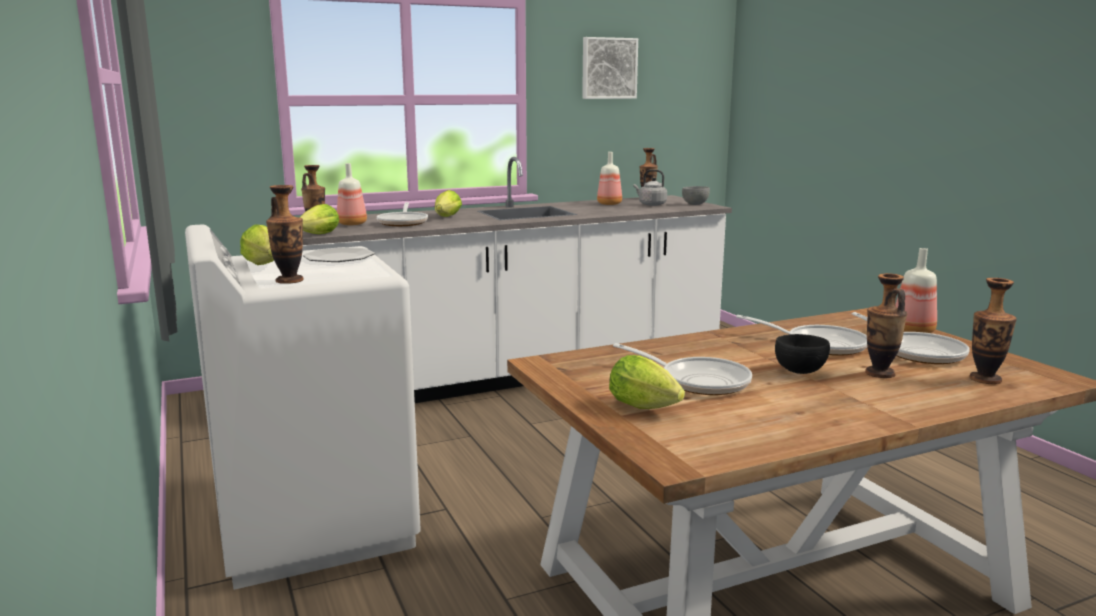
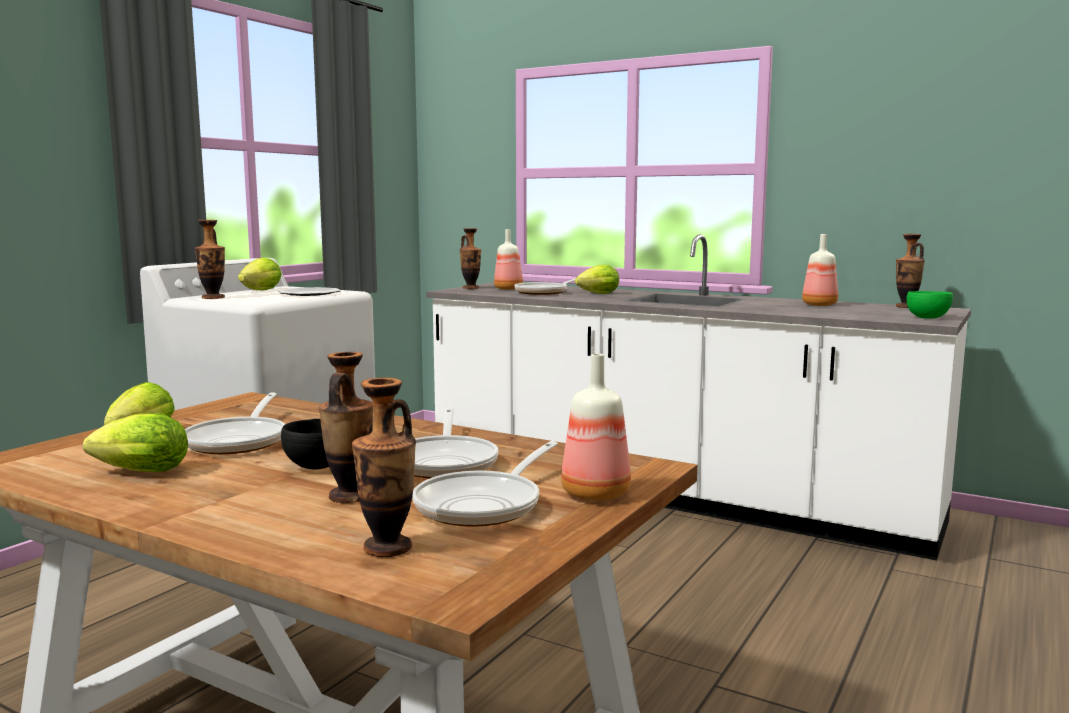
camera: 55 degrees right, 5 degrees down
lettuce [300,204,339,234] -> lettuce moved to [83,413,188,472]
picture [582,37,638,99] -> none
grey kettle [633,169,667,206] -> none
grey bowl [682,186,710,205] -> green bowl [907,291,953,319]

